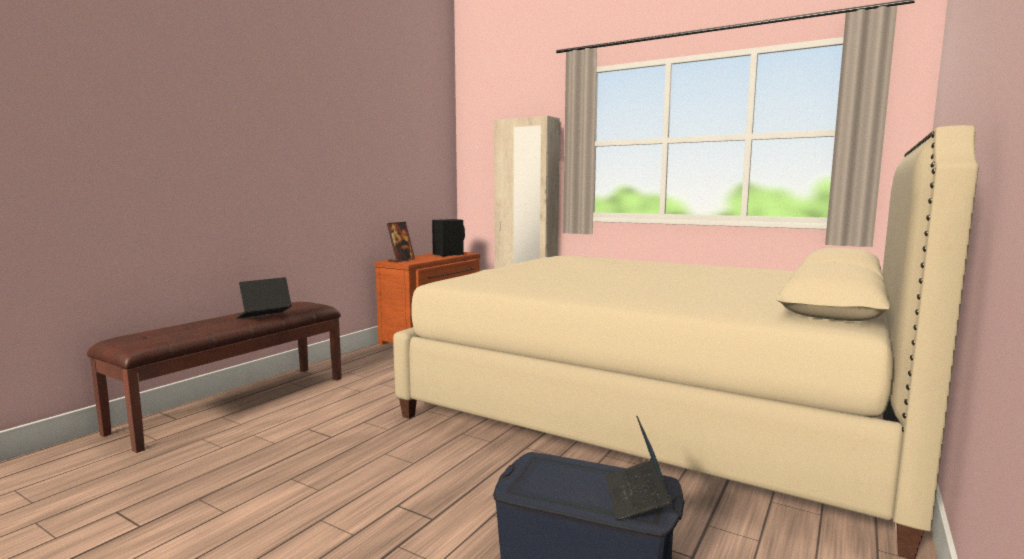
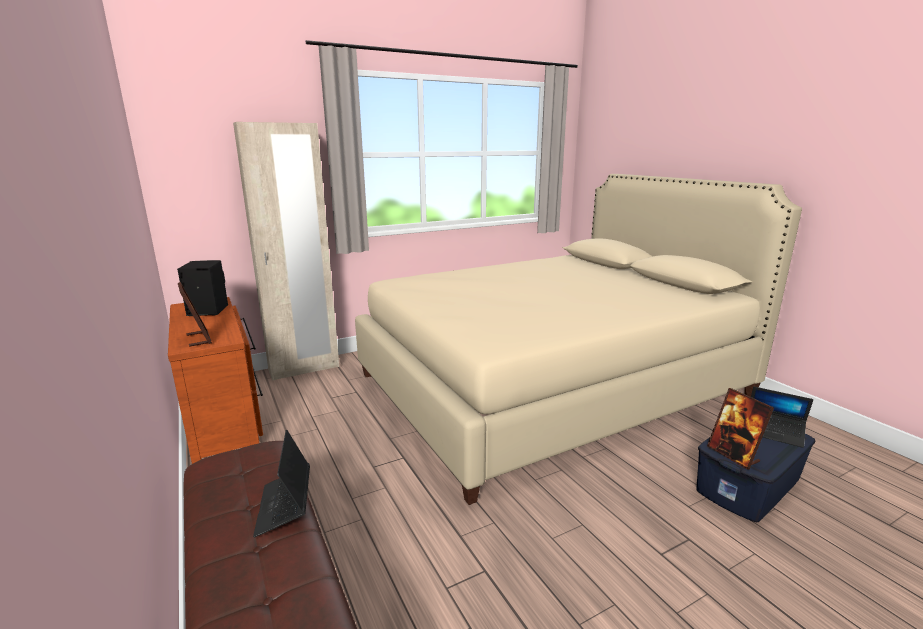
camera: 60 degrees left, 10 degrees up
none -> picture frame [707,388,774,470]

